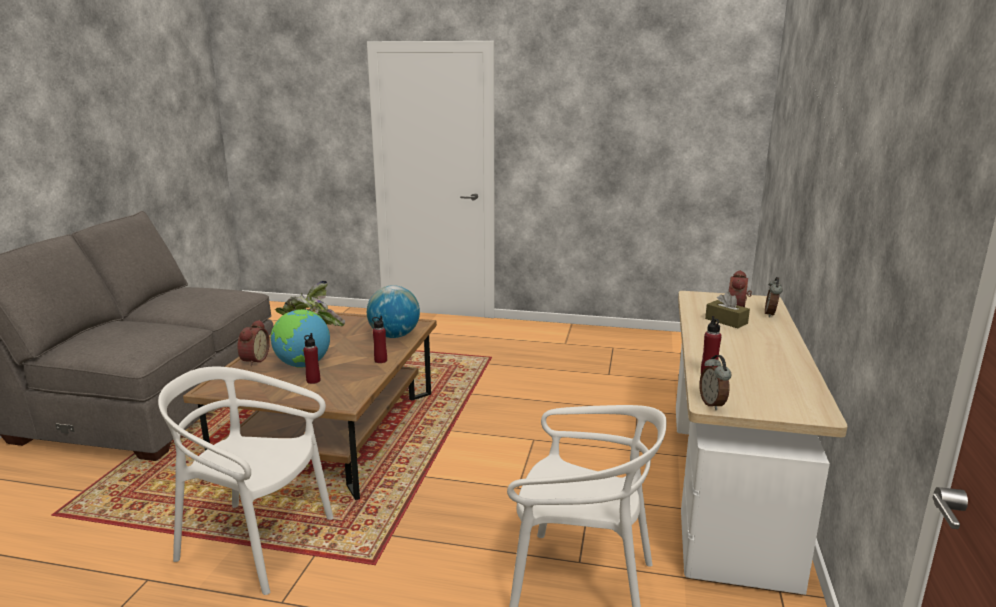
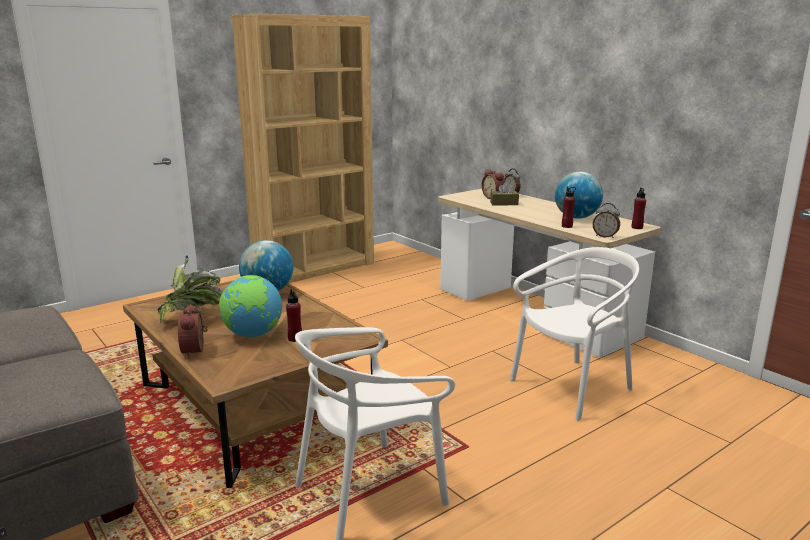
camera: 50 degrees left, 0 degrees up
alarm clock [237,320,270,366] -> alarm clock turned 150 degrees counterclockwise [178,304,207,358]
red bottle [372,316,387,363] -> red bottle moved to [632,187,646,229]
none -> brown bookcase [232,13,374,283]
none -> globe [555,171,603,219]

